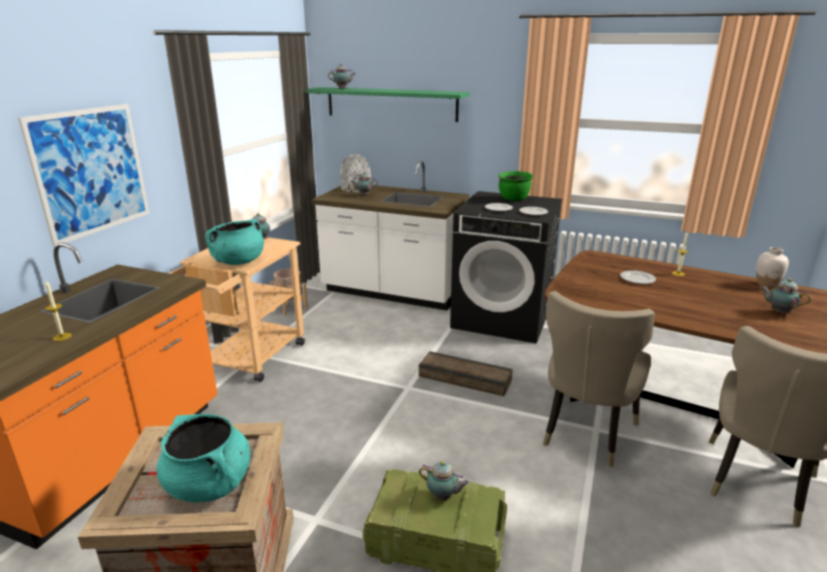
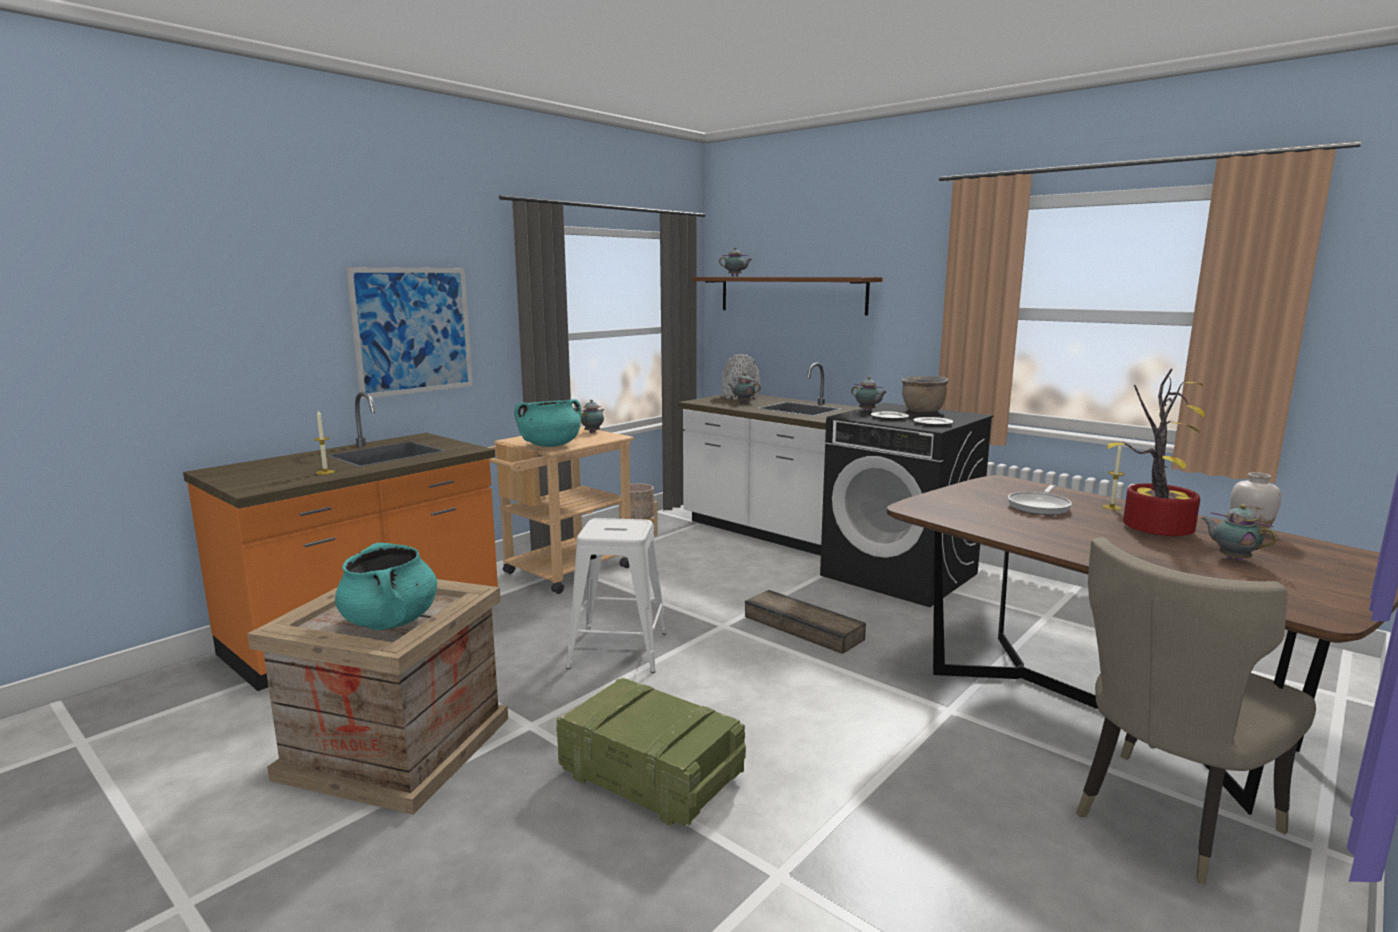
camera: 20 degrees right, 10 degrees down
green shelf [306,87,470,122] -> brown shelf [693,277,882,315]
teapot [419,461,469,501] -> teapot moved to [851,377,887,411]
green cooking pot [498,171,533,201] -> brown cooking pot [901,376,949,412]
beige chair [543,291,655,467] -> none
plate [620,270,656,284] -> frying pan [1008,485,1072,515]
none -> white stool [566,518,667,673]
none -> potted plant [1107,369,1205,536]

